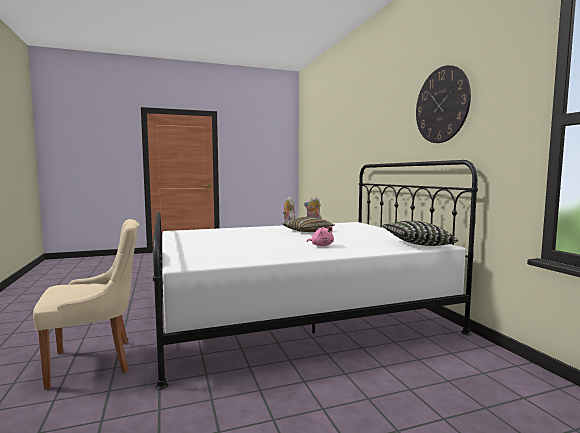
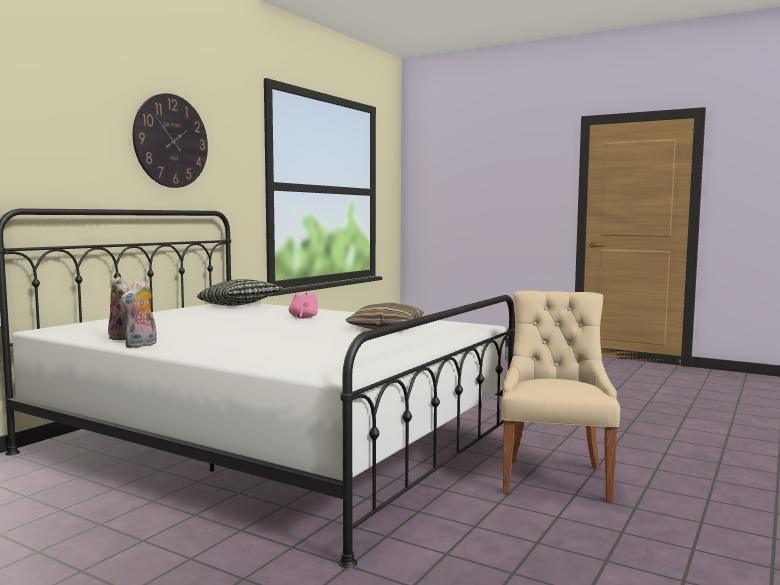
camera: 130 degrees left, 0 degrees up
beige chair [33,219,139,390] -> beige chair turned 75 degrees clockwise [502,291,620,502]
pillow [283,217,334,232] -> pillow moved to [345,302,424,329]

